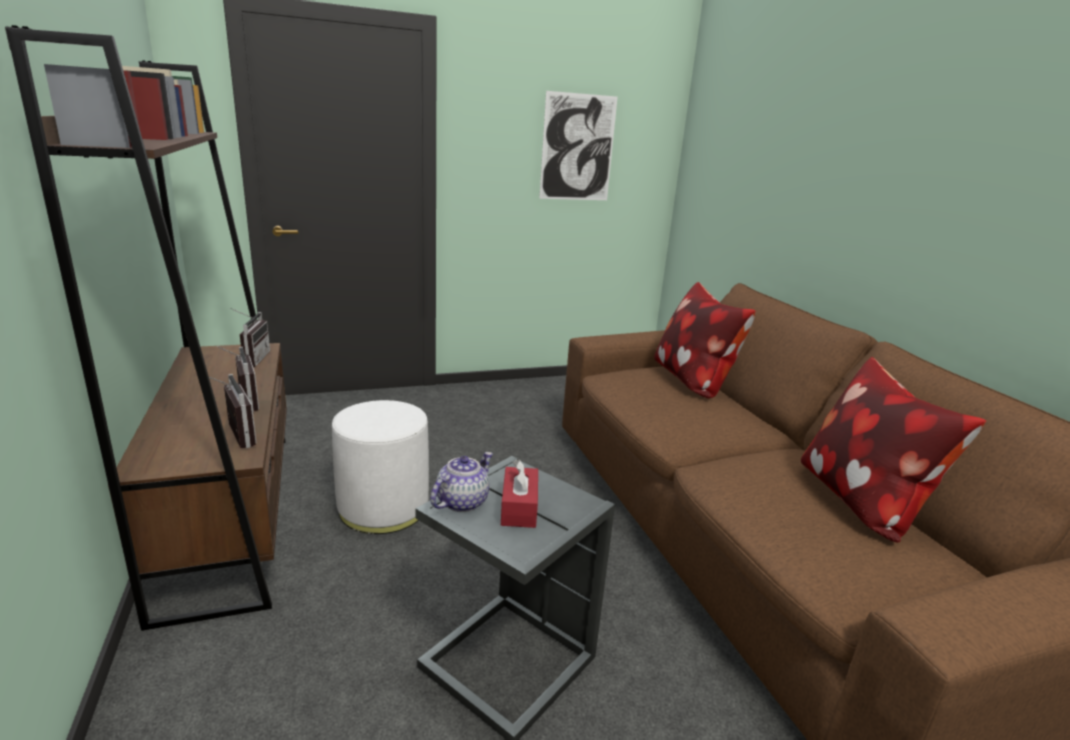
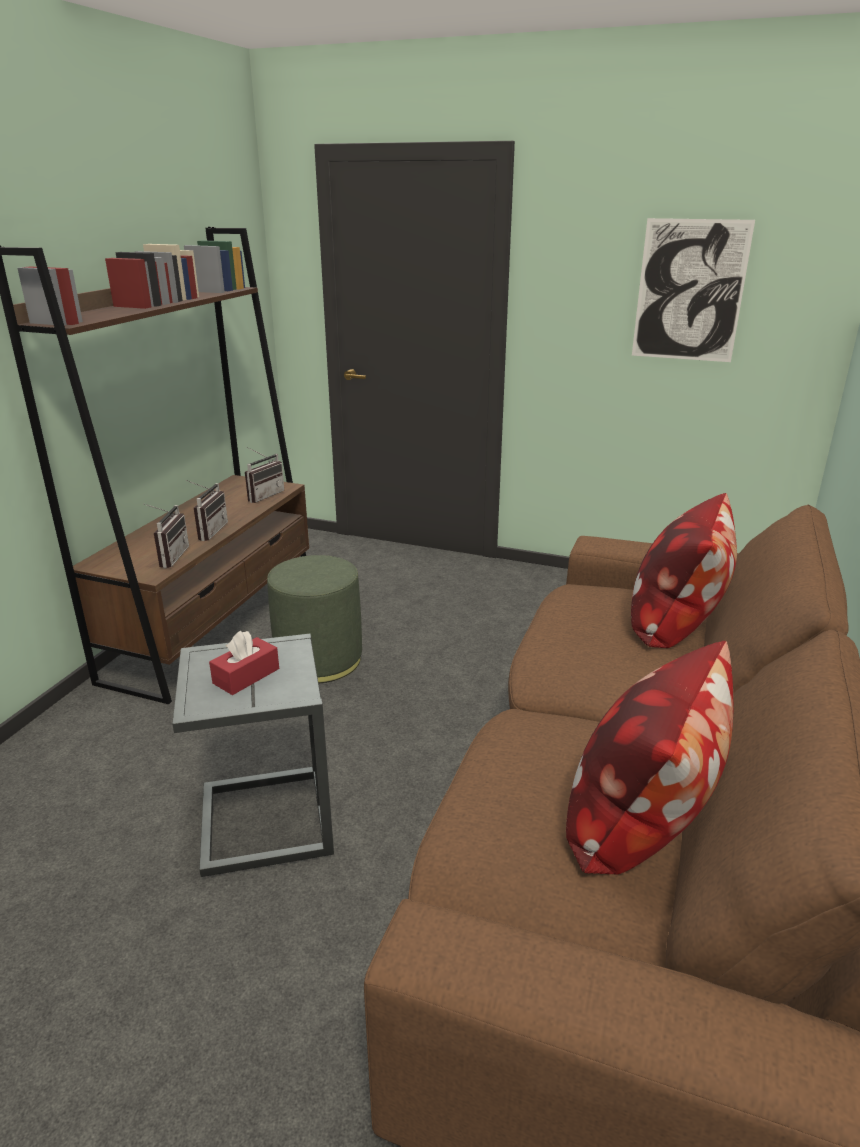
camera: 40 degrees right, 5 degrees up
white ottoman [332,400,429,534] -> green ottoman [267,555,362,683]
teapot [430,452,493,512] -> none

